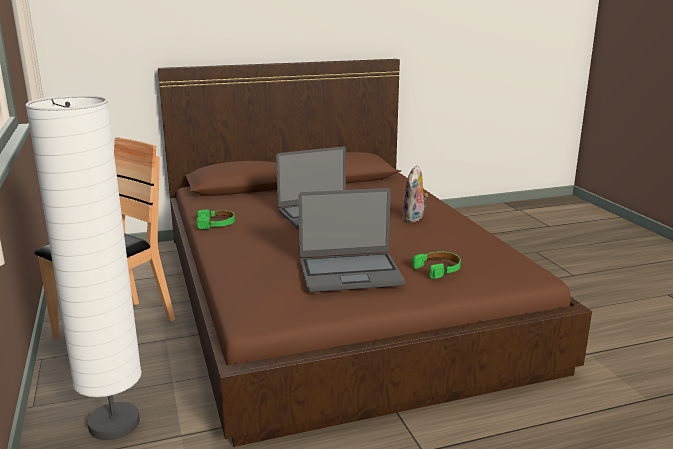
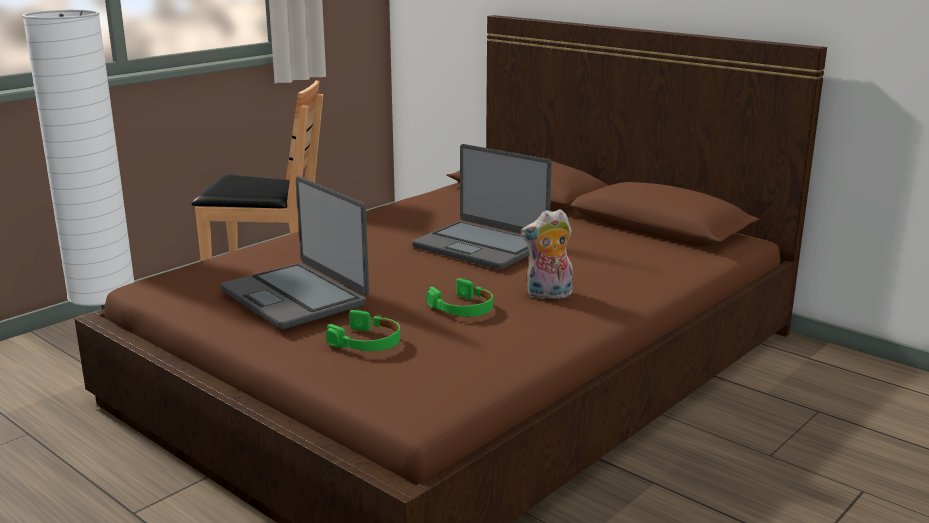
camera: 60 degrees right, 0 degrees up
green headphones [197,209,235,229] -> green headphones moved to [426,278,493,317]

